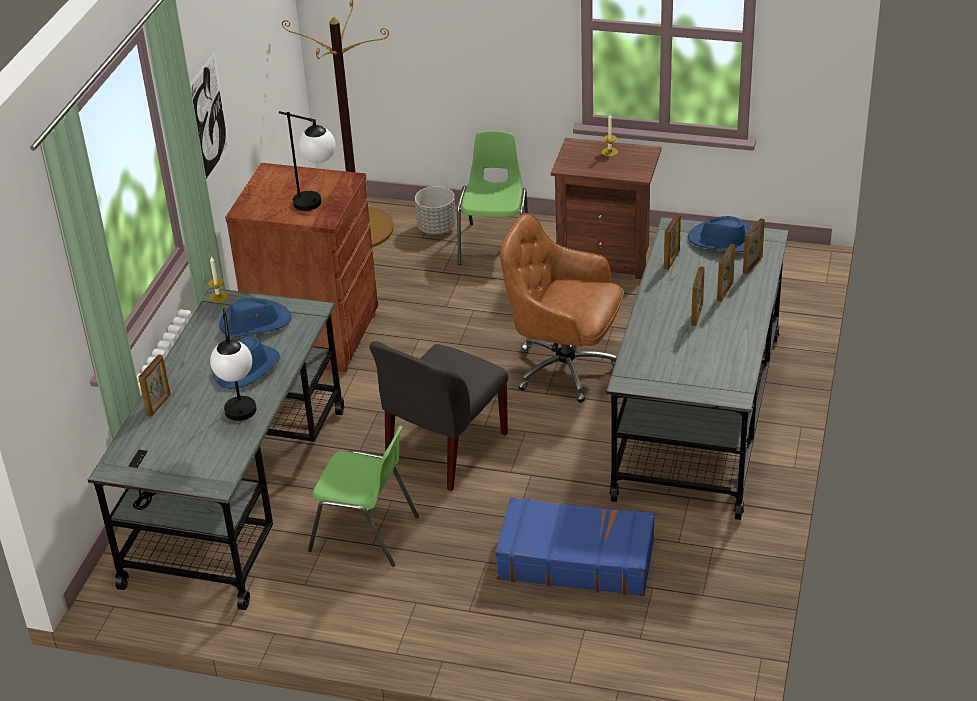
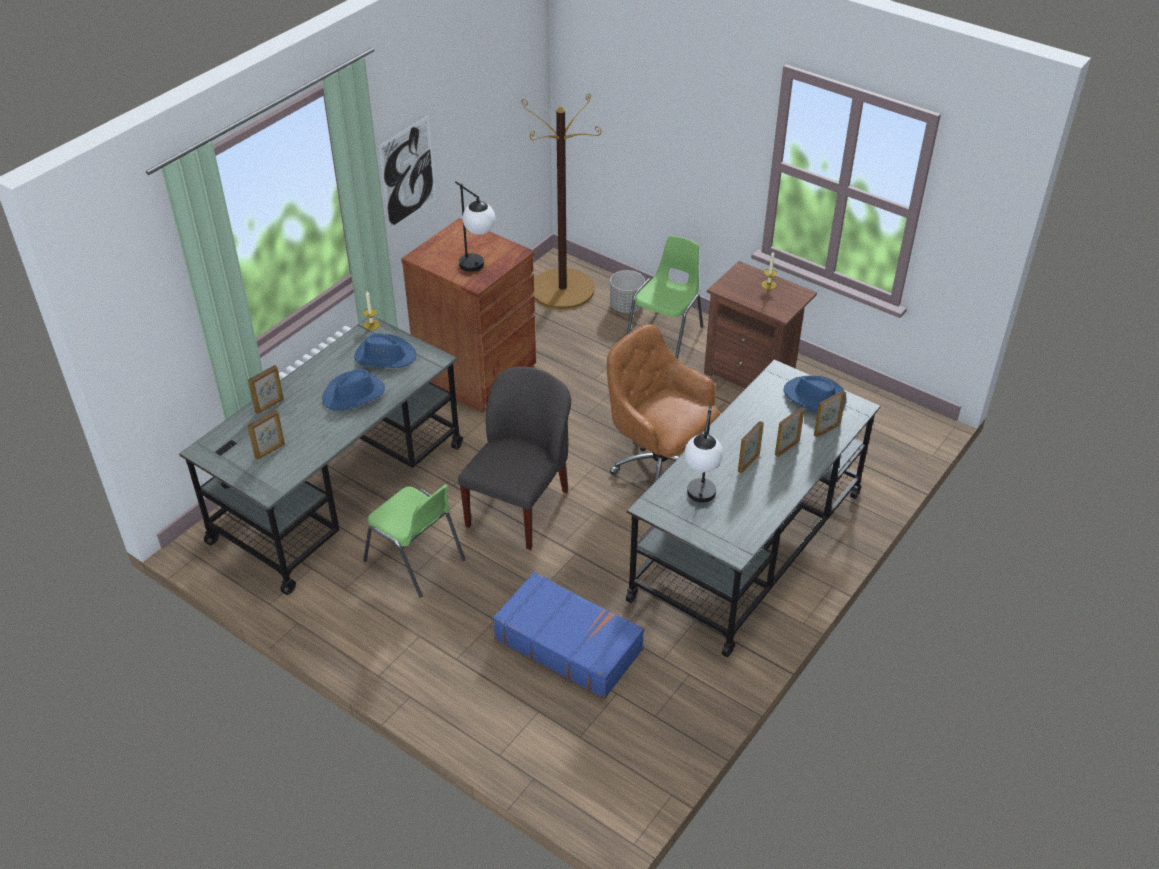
camera: 20 degrees right, 5 degrees up
table lamp [210,308,257,421] -> table lamp moved to [685,403,723,503]
grey chair [369,341,508,491] -> grey chair turned 150 degrees clockwise [458,367,571,550]
picture frame [664,213,681,270] -> picture frame moved to [247,409,285,460]

